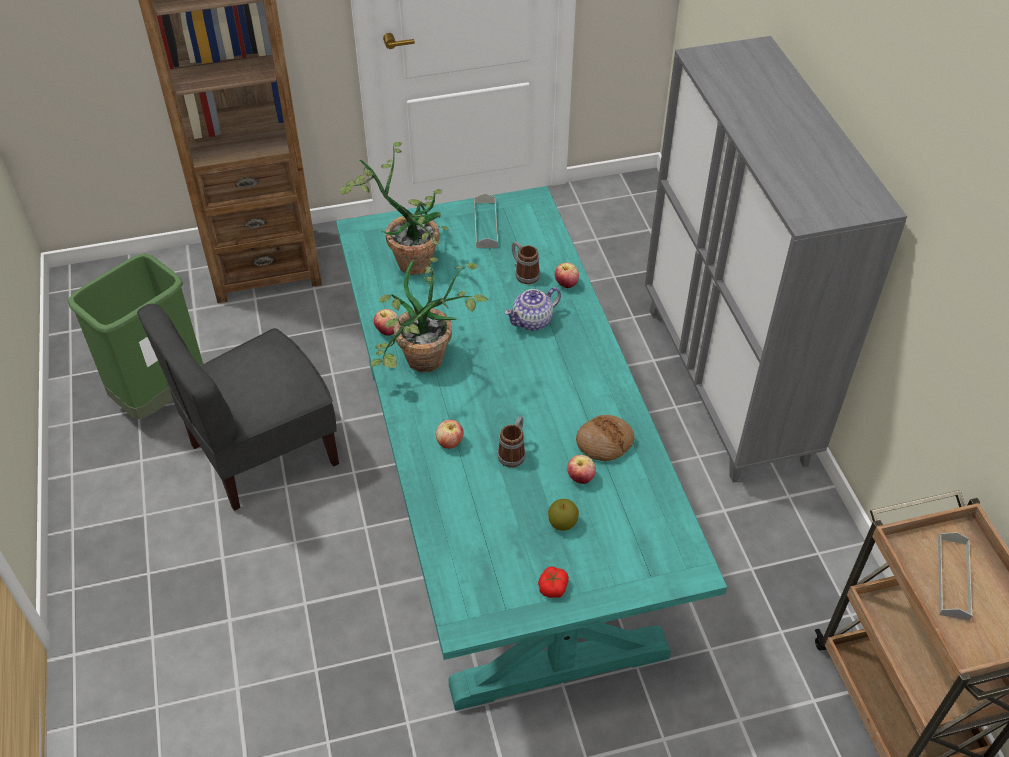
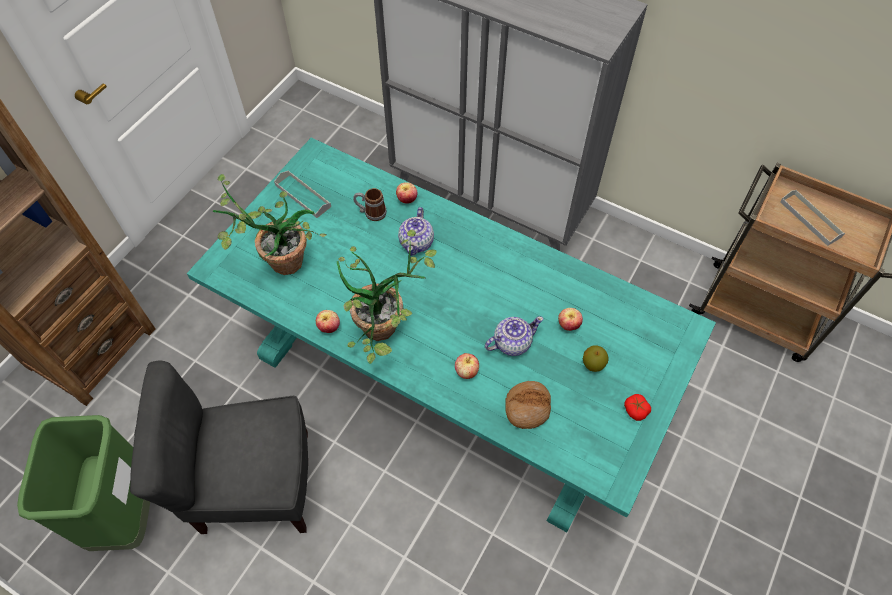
camera: 45 degrees left, 10 degrees up
grey chair [137,304,339,511] -> grey chair turned 75 degrees clockwise [130,361,308,534]
mug [497,416,526,467] -> teapot [485,316,543,356]
bread [576,415,634,461] -> bread moved to [505,381,551,429]

